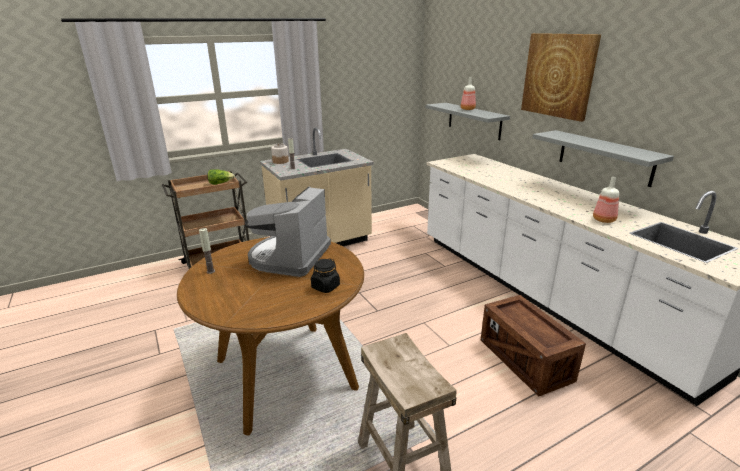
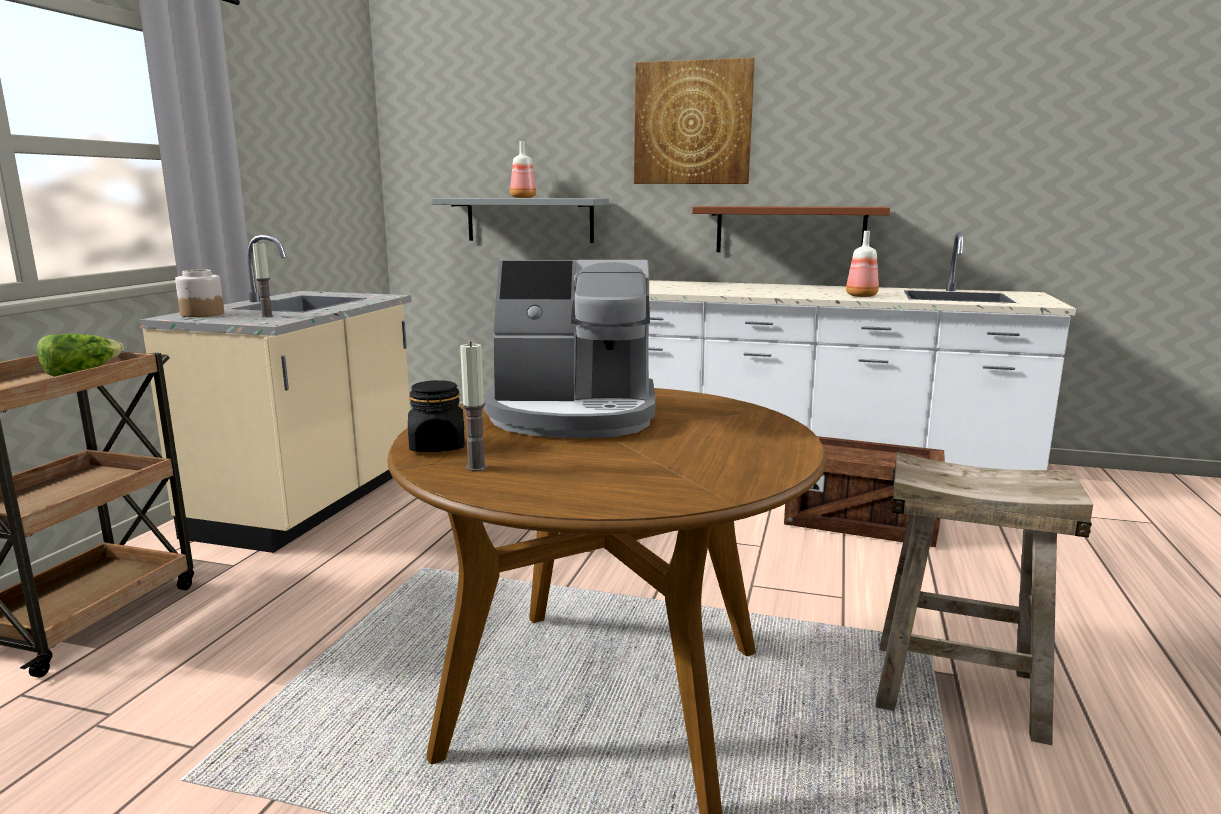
camera: 45 degrees left, 10 degrees down
coffee machine [245,187,331,277] -> coffee machine turned 60 degrees counterclockwise [484,260,655,438]
black jar [311,258,340,293] -> black jar moved to [408,380,465,452]
grey shelf [532,130,674,187] -> brown shelf [692,206,890,252]

